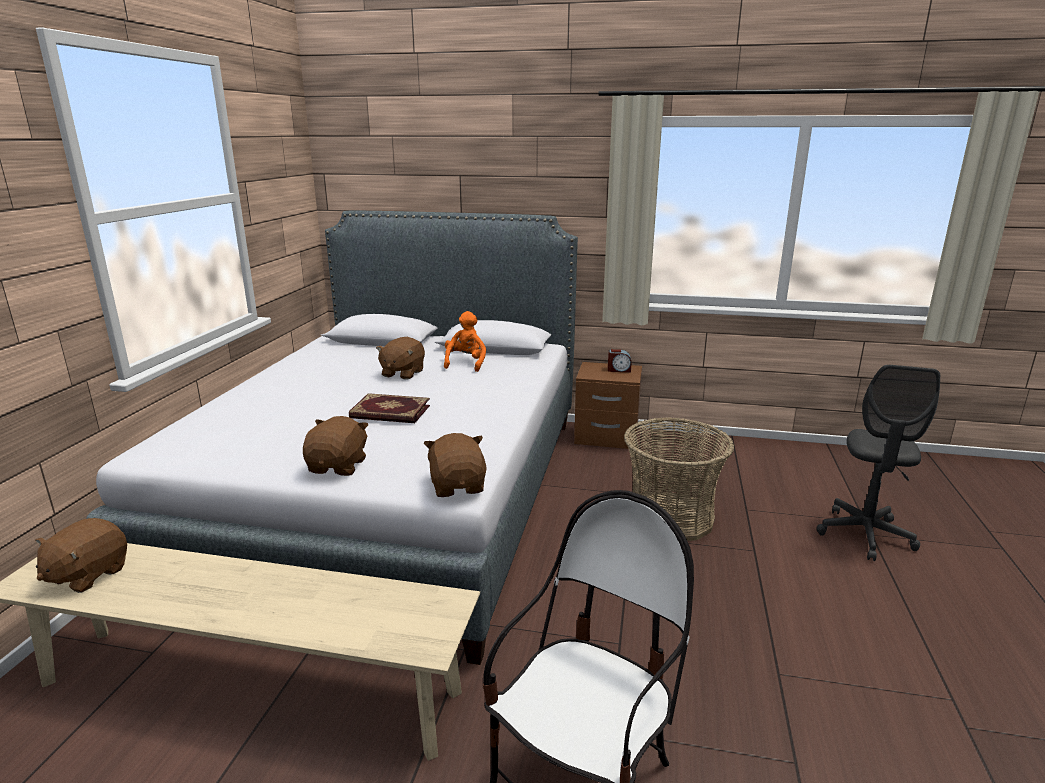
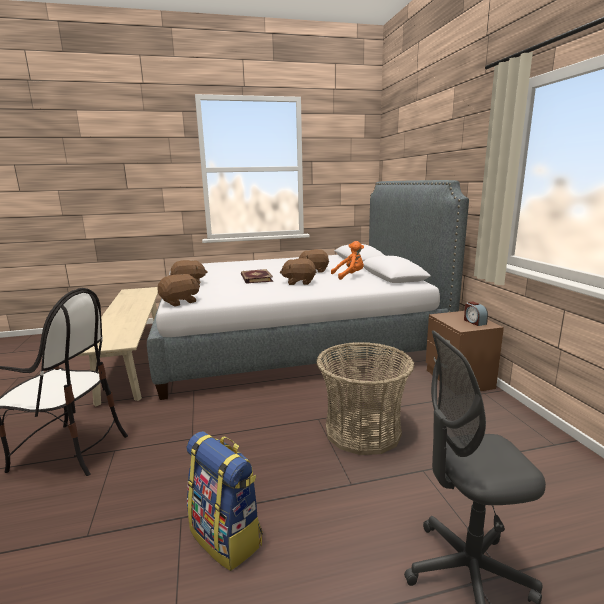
camera: 65 degrees right, 5 degrees down
brown plush toy [35,518,127,593] -> brown plush toy moved to [280,258,317,285]
none -> backpack [187,431,263,571]

